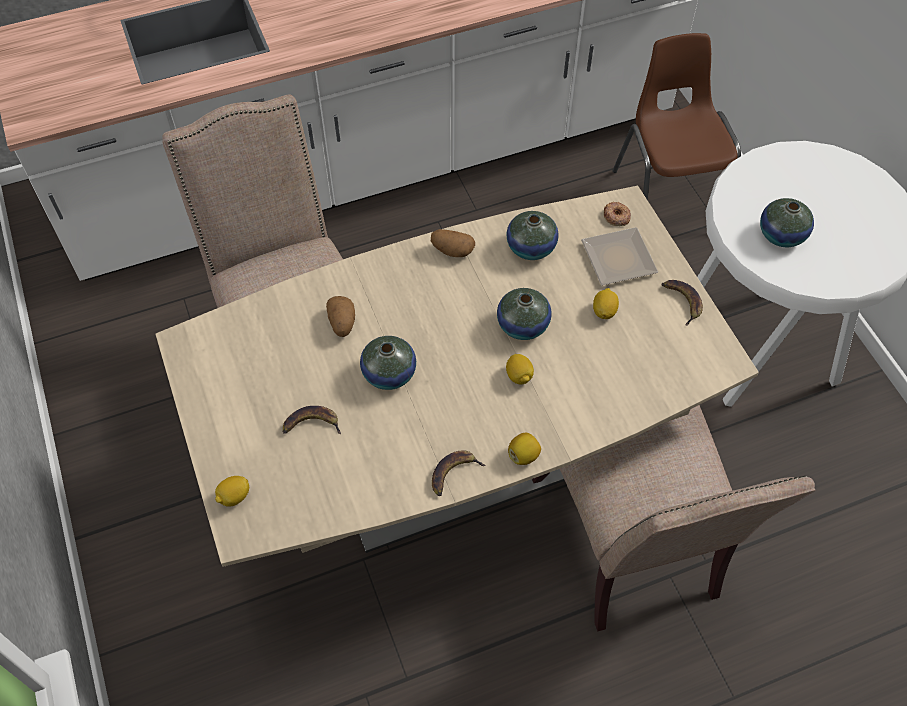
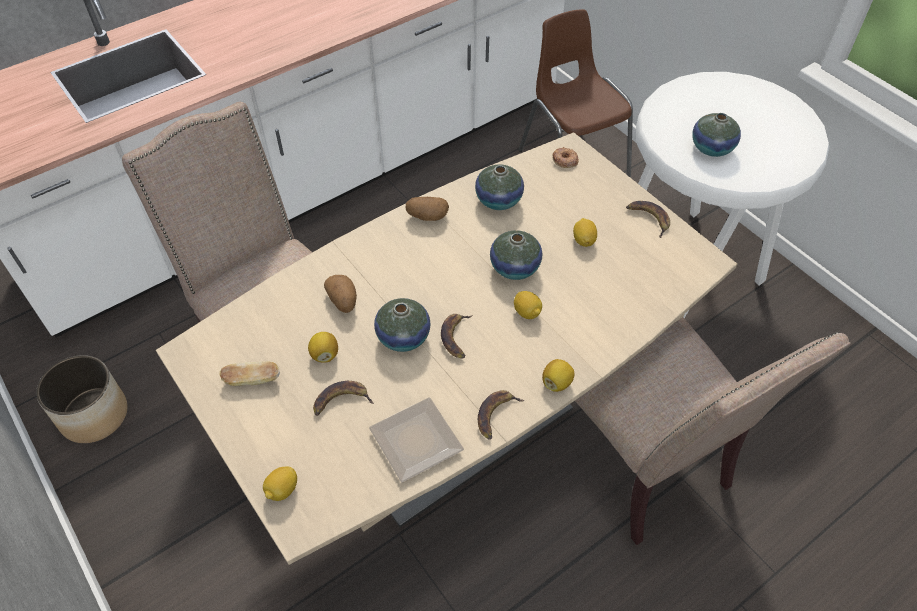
camera: 15 degrees left, 5 degrees down
plate [581,227,658,286] -> plate moved to [369,397,464,483]
none -> planter [36,355,128,443]
none -> bread [219,361,280,386]
none -> lemon [308,332,338,363]
none -> banana [441,314,472,359]

